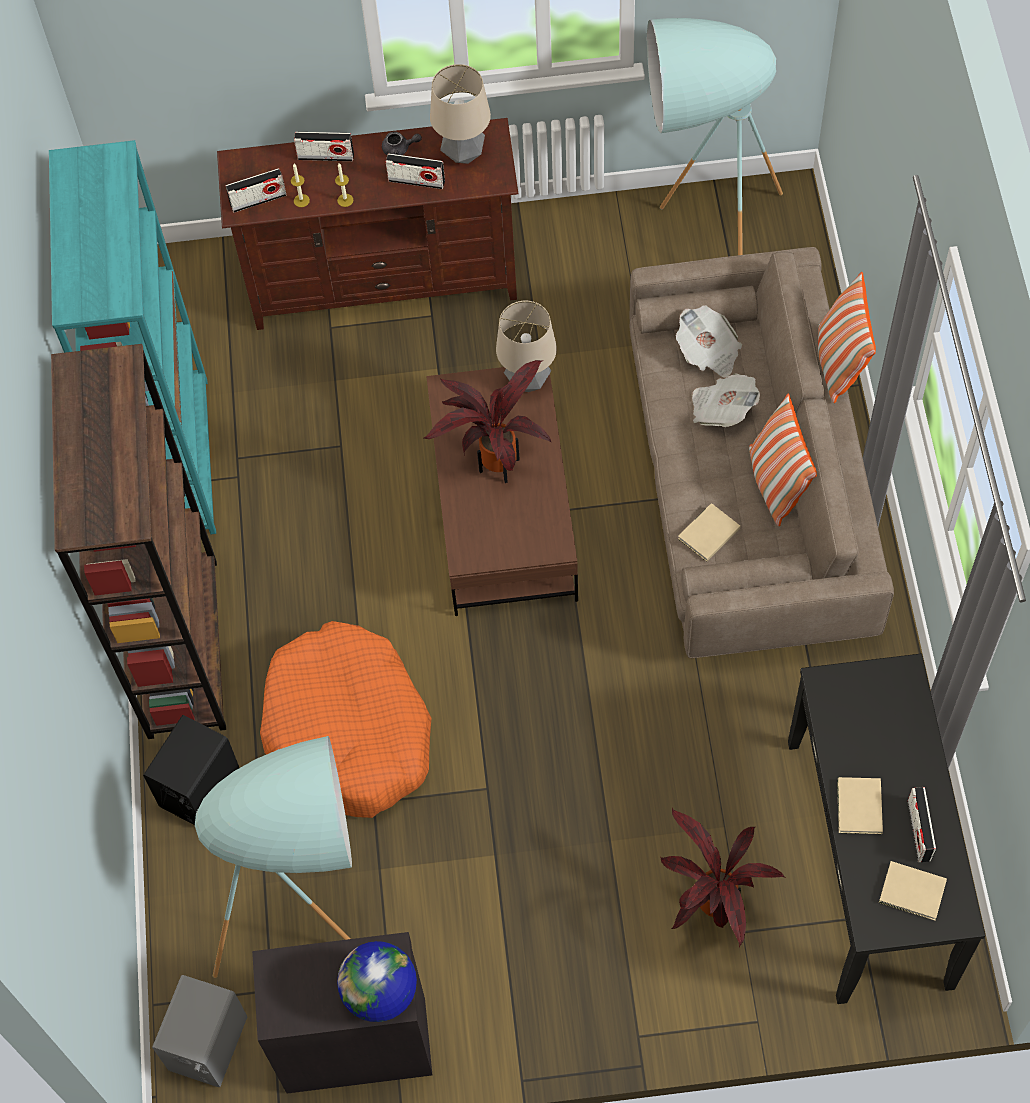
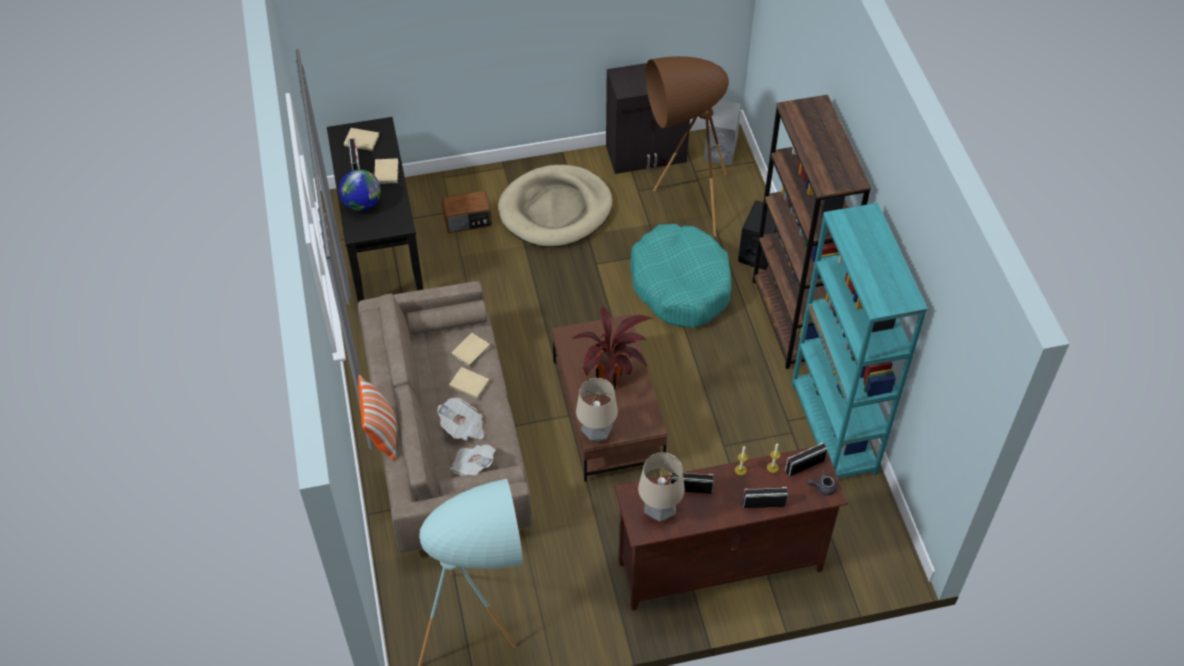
camera: 170 degrees right, 10 degrees down
turquoise floor lamp [195,736,352,978] -> brown floor lamp [646,56,729,236]
orange dog bed [260,621,431,818] -> turquoise dog bed [630,224,731,327]
globe [337,941,417,1022] -> globe moved to [339,169,381,211]
grey teapot [382,131,422,155] -> grey teapot moved to [807,470,837,496]
potted plant [661,808,785,947] -> radio [442,191,492,233]
pillow [749,394,817,526] -> none
none -> beige book [449,367,490,399]
none -> beige dog bed [498,165,613,247]

